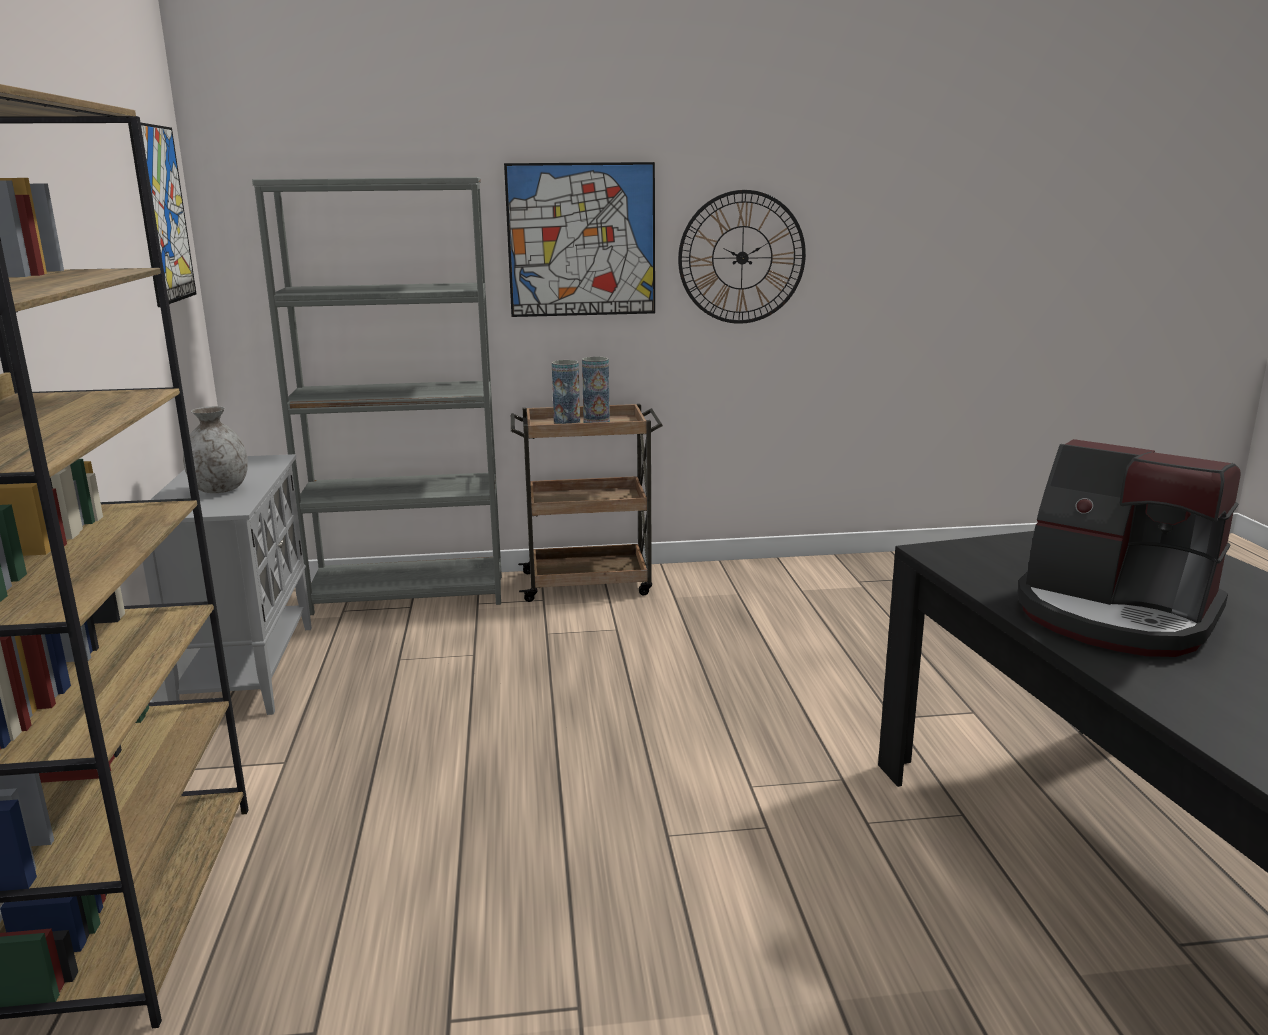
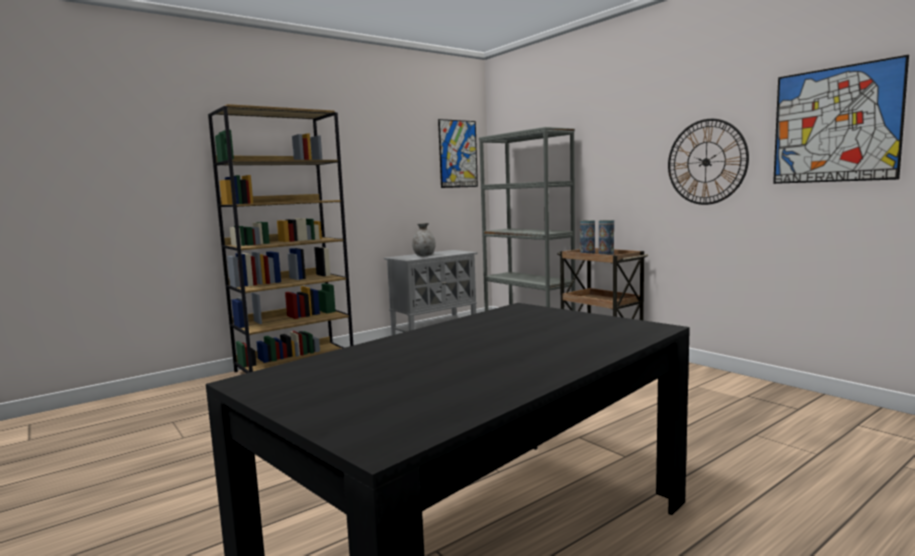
camera: 60 degrees right, 10 degrees down
picture [504,162,655,317] -> picture moved to [773,55,909,184]
coffee machine [1017,439,1241,657] -> none

